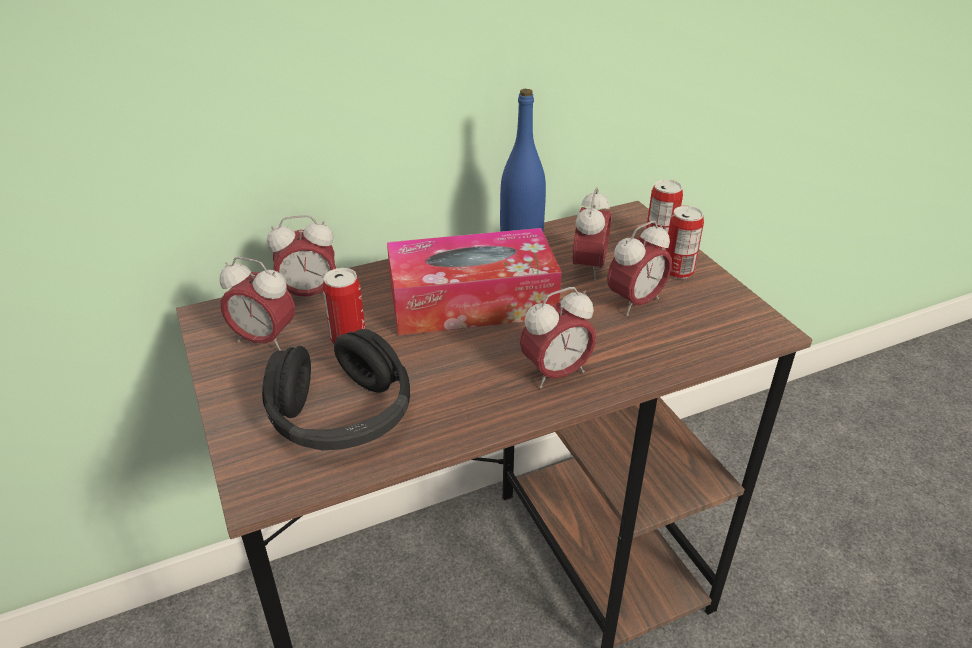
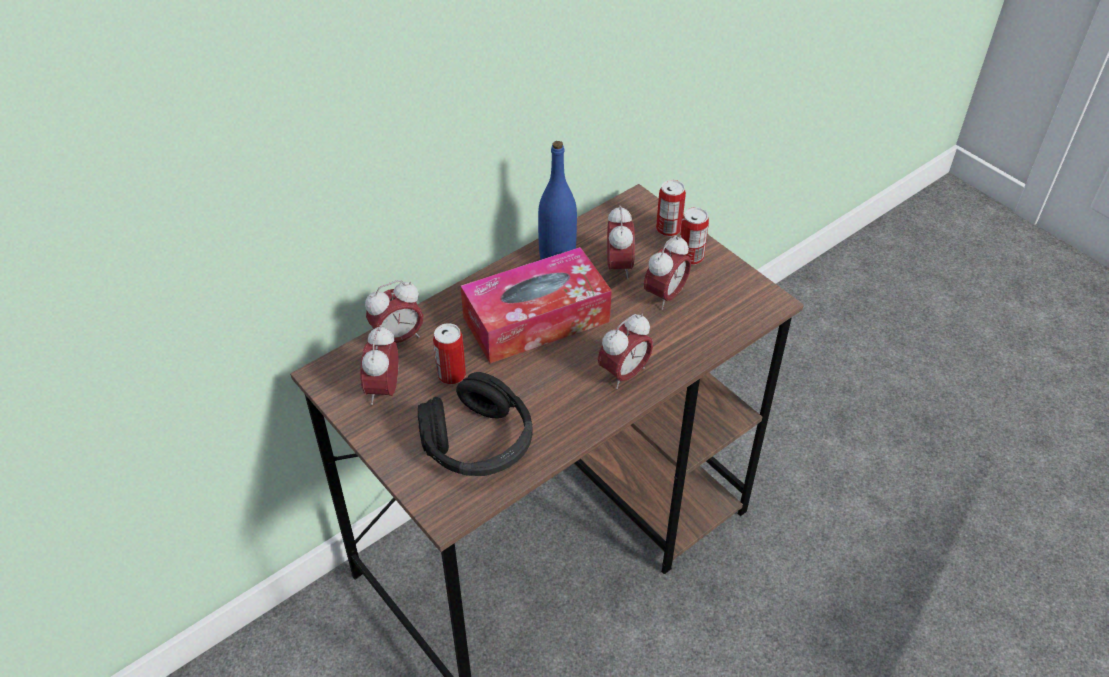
camera: 15 degrees left, 10 degrees up
alarm clock [220,257,295,351] -> alarm clock turned 90 degrees clockwise [360,325,398,405]

